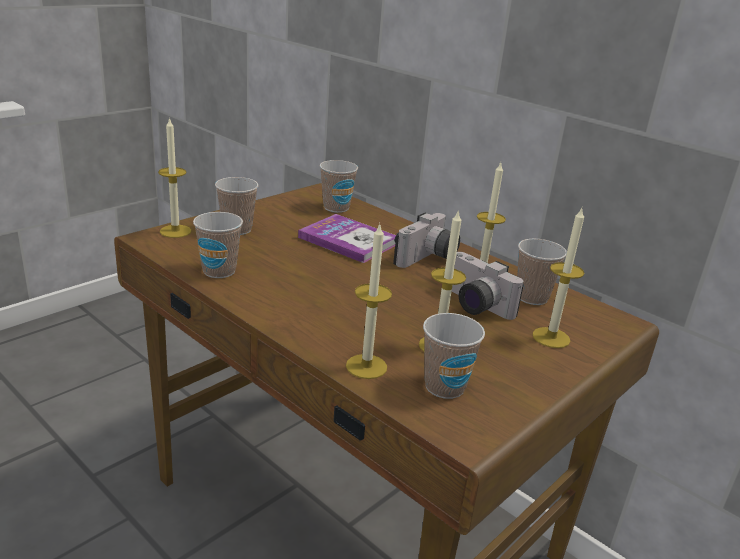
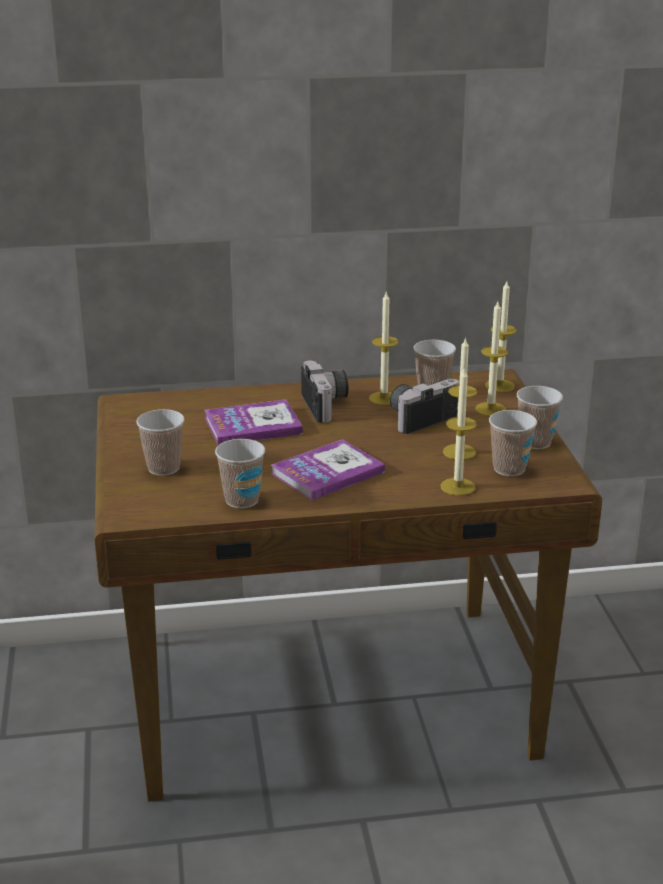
camera: 50 degrees left, 0 degrees up
candle [158,117,192,238] -> candle moved to [485,281,517,392]
cup [320,160,358,213] -> cup moved to [517,386,563,449]
camera [452,252,524,320] -> camera turned 150 degrees clockwise [390,379,459,434]
none -> book [270,439,385,501]

